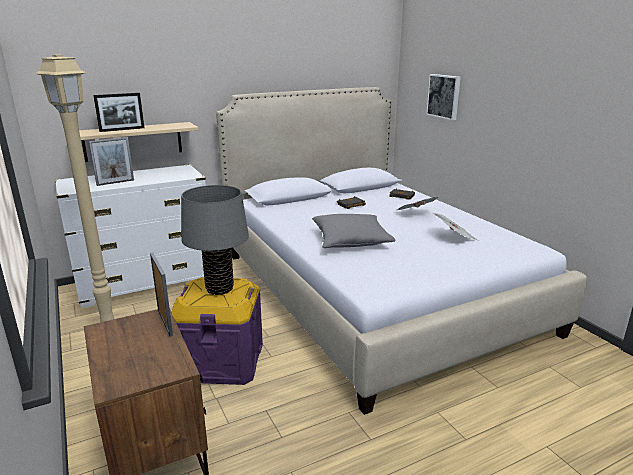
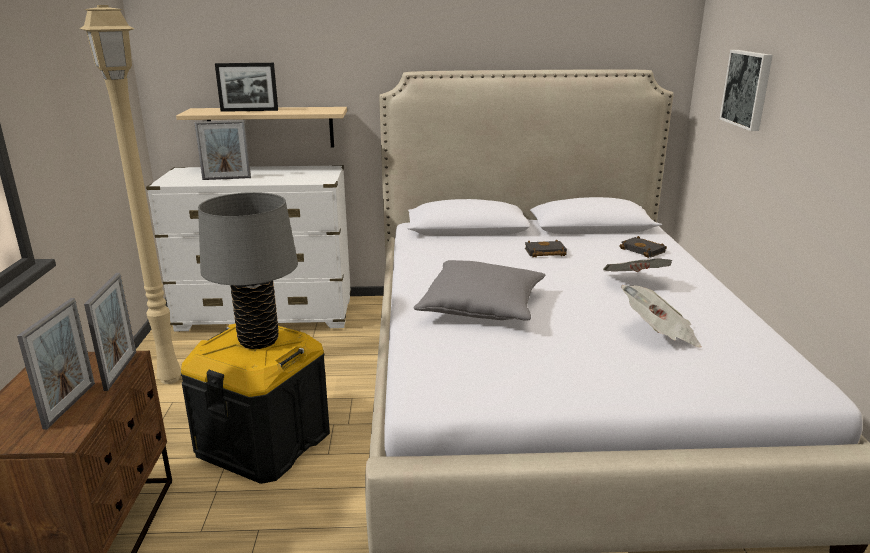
camera: 25 degrees right, 0 degrees up
purple storage box [172,277,263,385] -> black storage box [181,324,330,484]
none -> picture frame [17,298,95,430]

